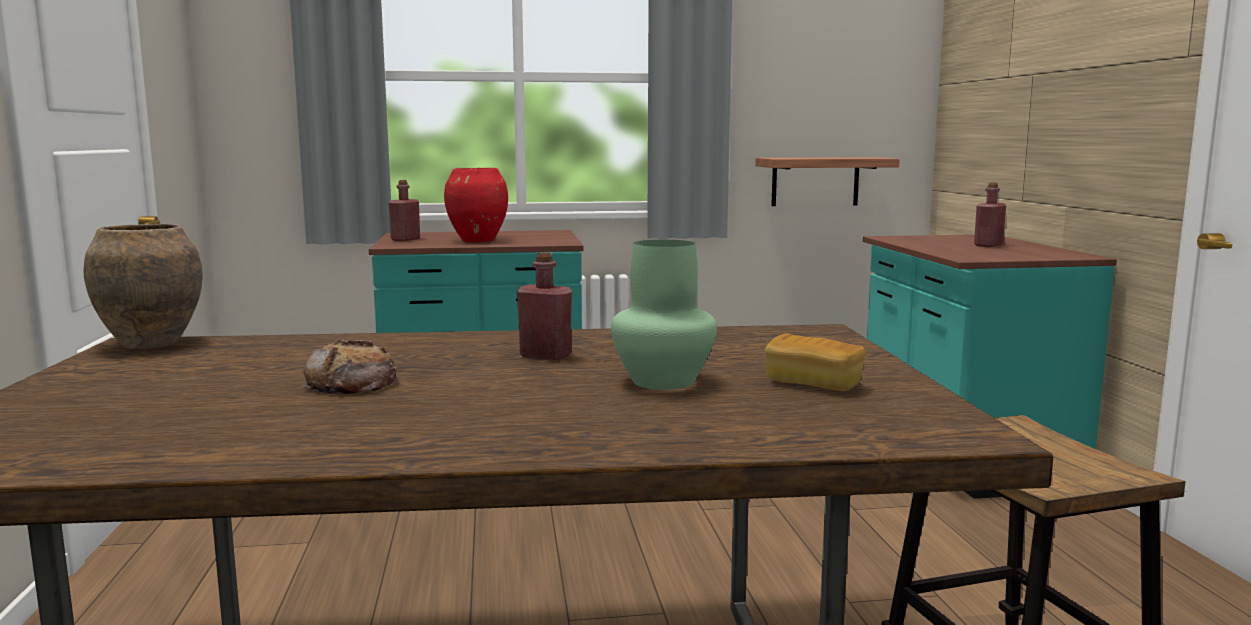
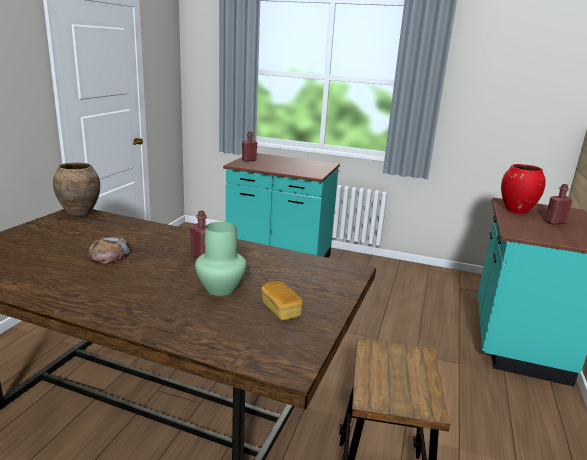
camera: 25 degrees right, 10 degrees up
red vase [444,168,508,242] -> red vase moved to [501,164,546,214]
shelf [755,157,900,206] -> none

